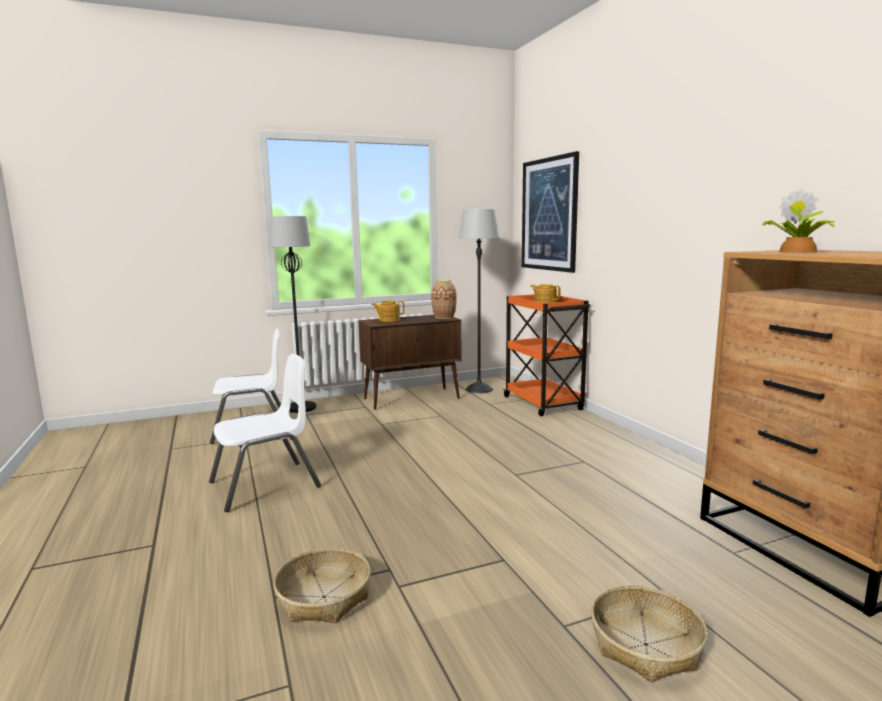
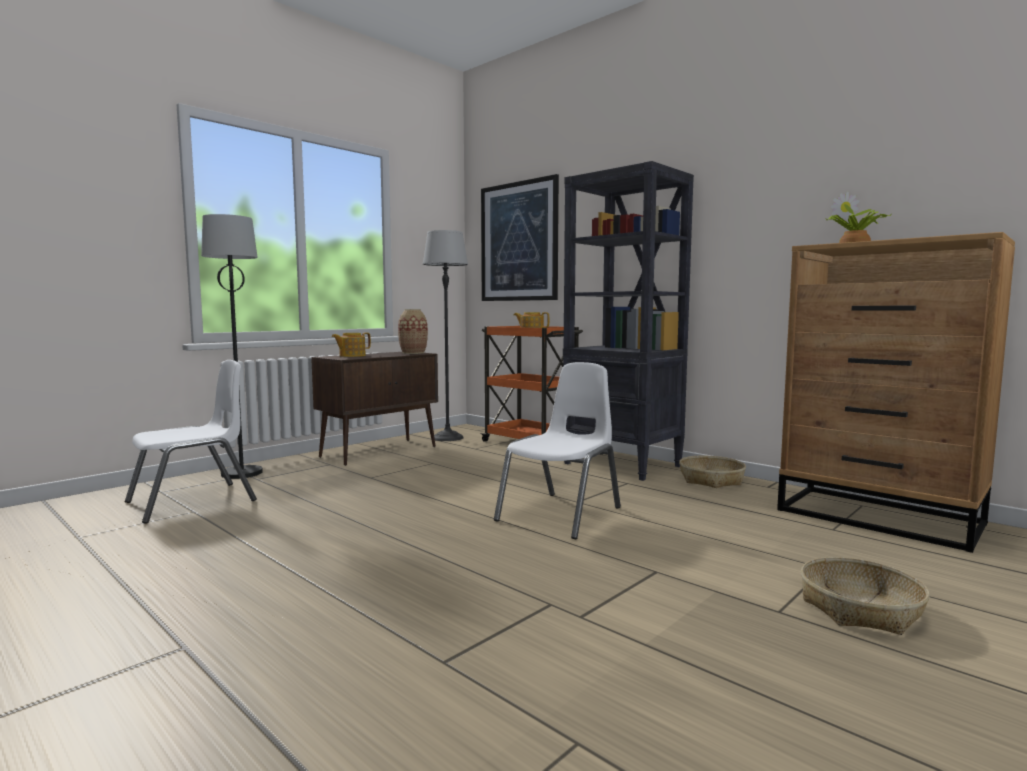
camera: 25 degrees left, 5 degrees down
white chair [209,354,321,512] -> white chair moved to [494,362,621,539]
basket [273,548,371,623] -> basket moved to [679,456,746,488]
none -> black bookcase [563,161,694,481]

